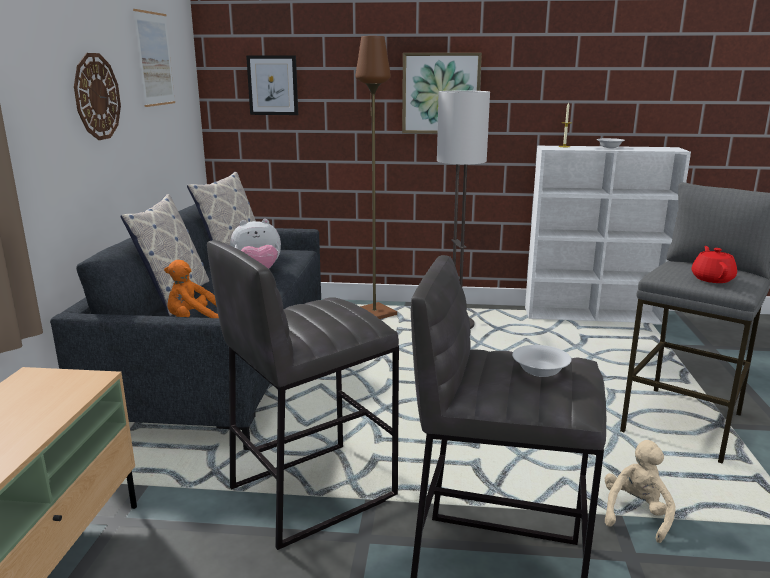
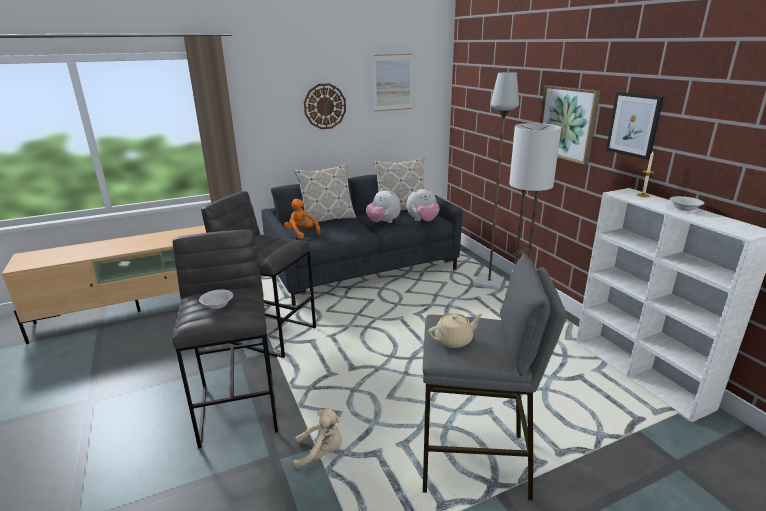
camera: 60 degrees right, 5 degrees up
picture [246,55,298,115] -> picture moved to [606,92,664,160]
brown floor lamp [356,36,397,319] -> grey floor lamp [474,72,519,290]
red teapot [691,246,737,283] -> beige teapot [428,313,483,348]
none -> plush toy [407,187,440,221]

